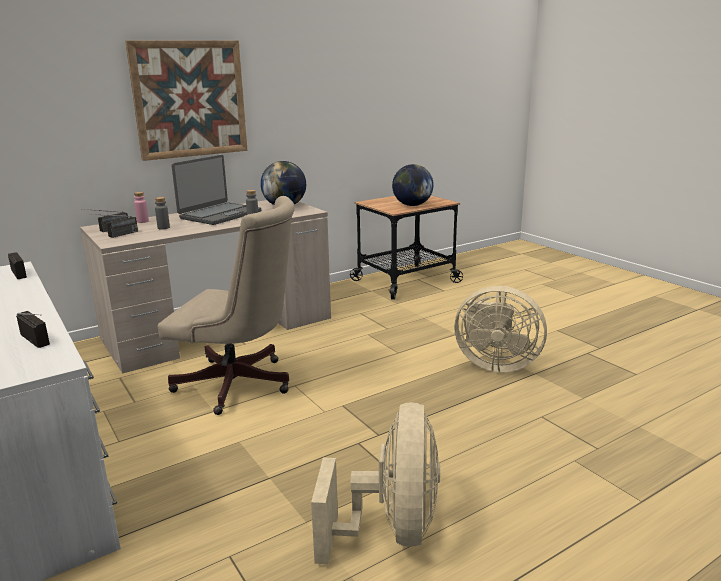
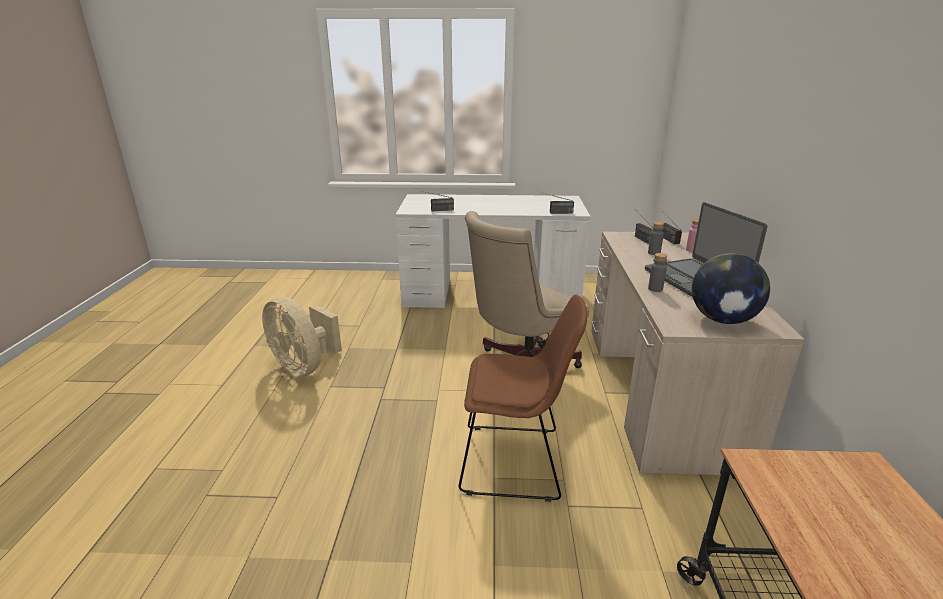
camera: 125 degrees right, 5 degrees up
picture [125,40,248,161] -> none
globe [392,164,434,206] -> none
beige fan [454,286,547,373] -> none
none -> brown chair [459,294,587,502]

